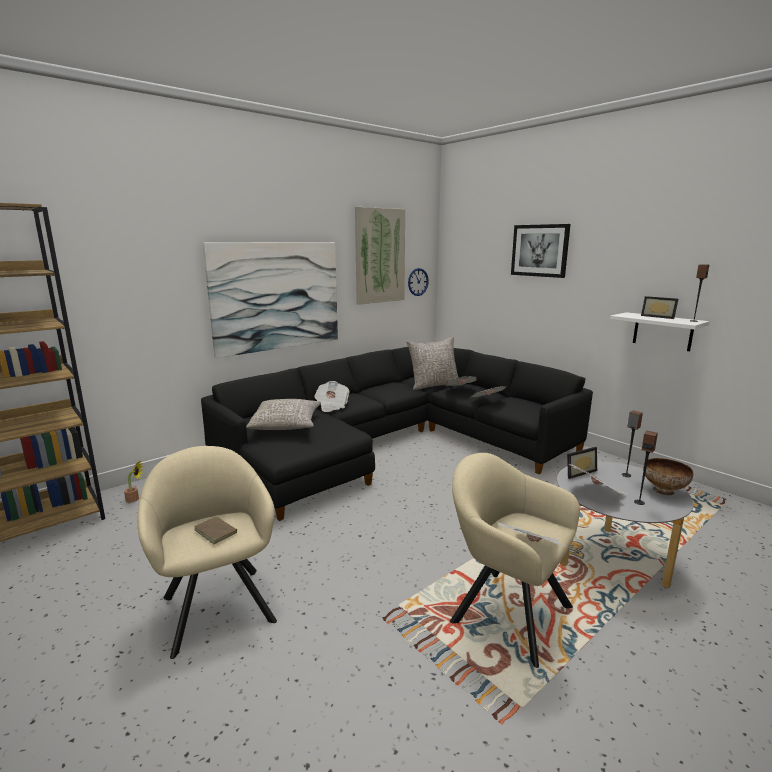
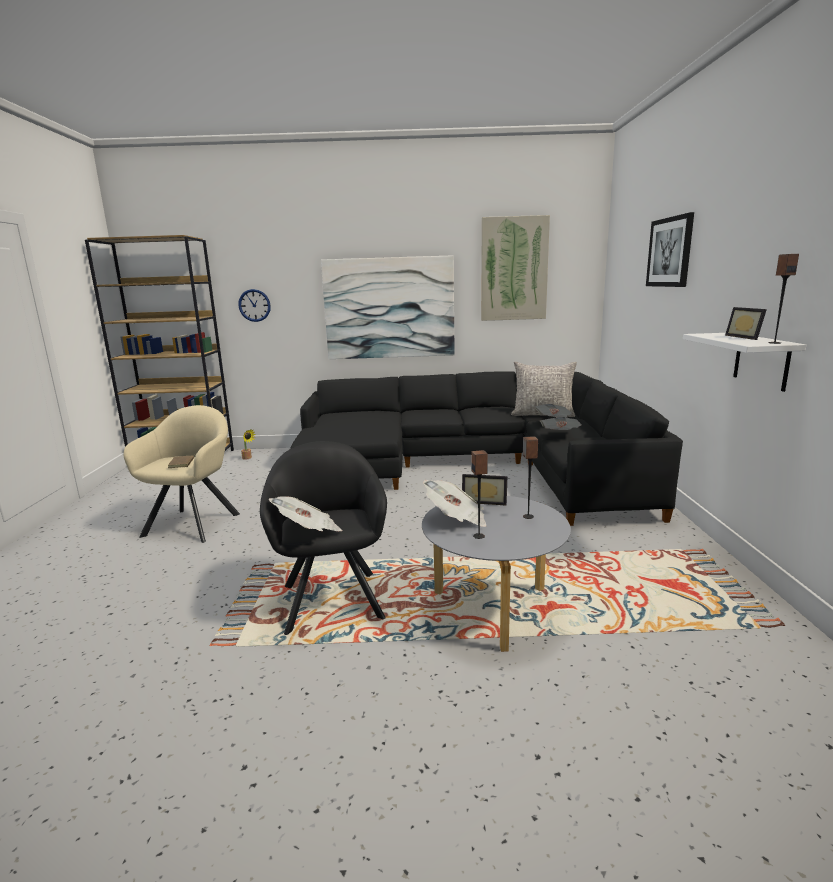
camera: 40 degrees right, 0 degrees up
grey pillow [246,399,321,430] -> none
newspaper [314,381,350,412] -> none
wall clock [408,268,429,296] -> wall clock moved to [238,289,271,322]
beige armchair [450,453,580,668] -> black armchair [260,441,387,635]
bowl [643,458,693,495] -> none

